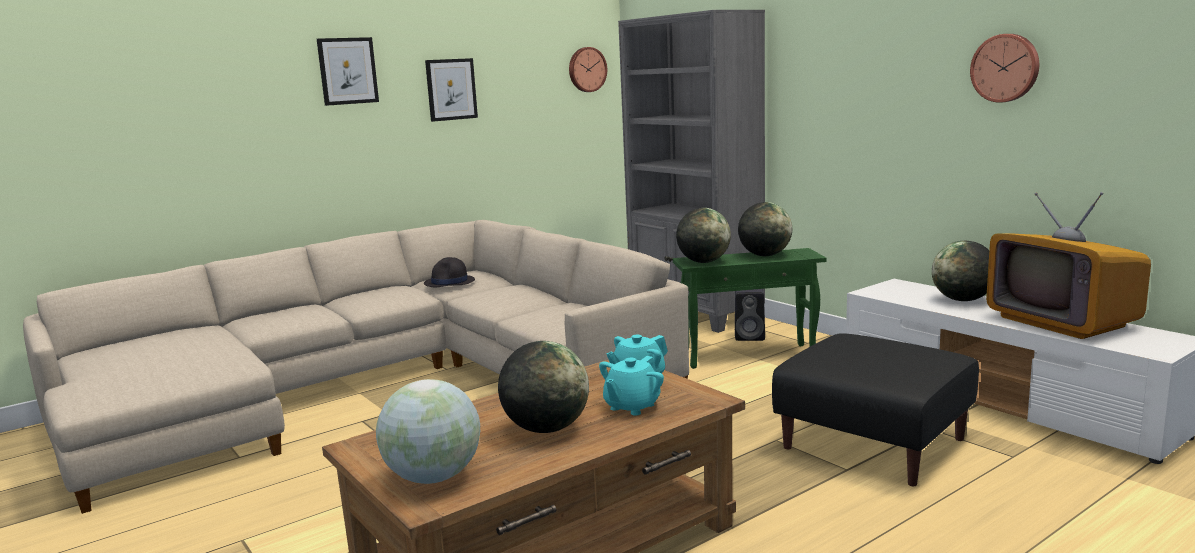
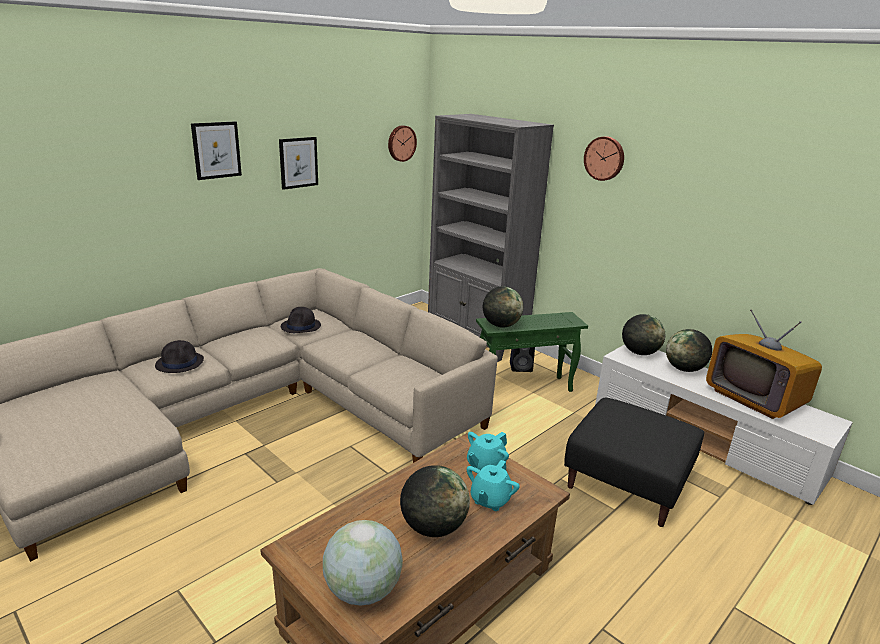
camera: 10 degrees left, 10 degrees up
globe [738,202,792,256] -> globe moved to [622,314,665,355]
wall clock [970,34,1039,103] -> wall clock moved to [584,136,624,181]
none -> black hat [155,340,204,373]

